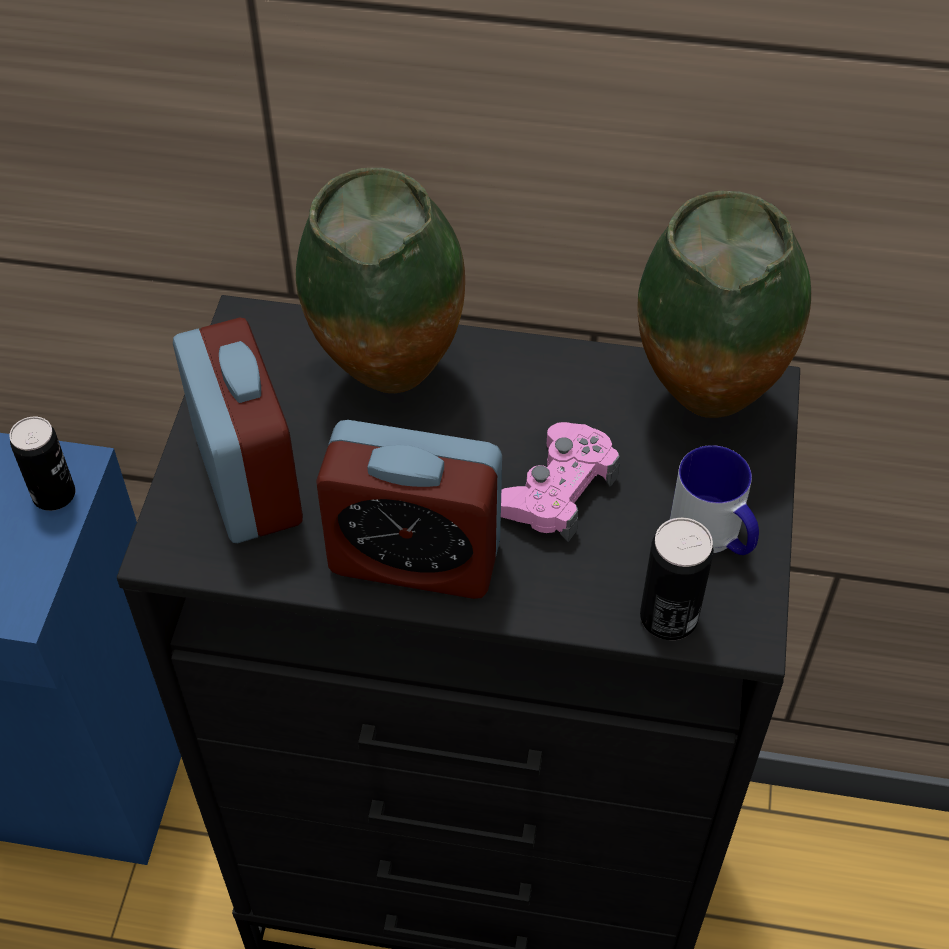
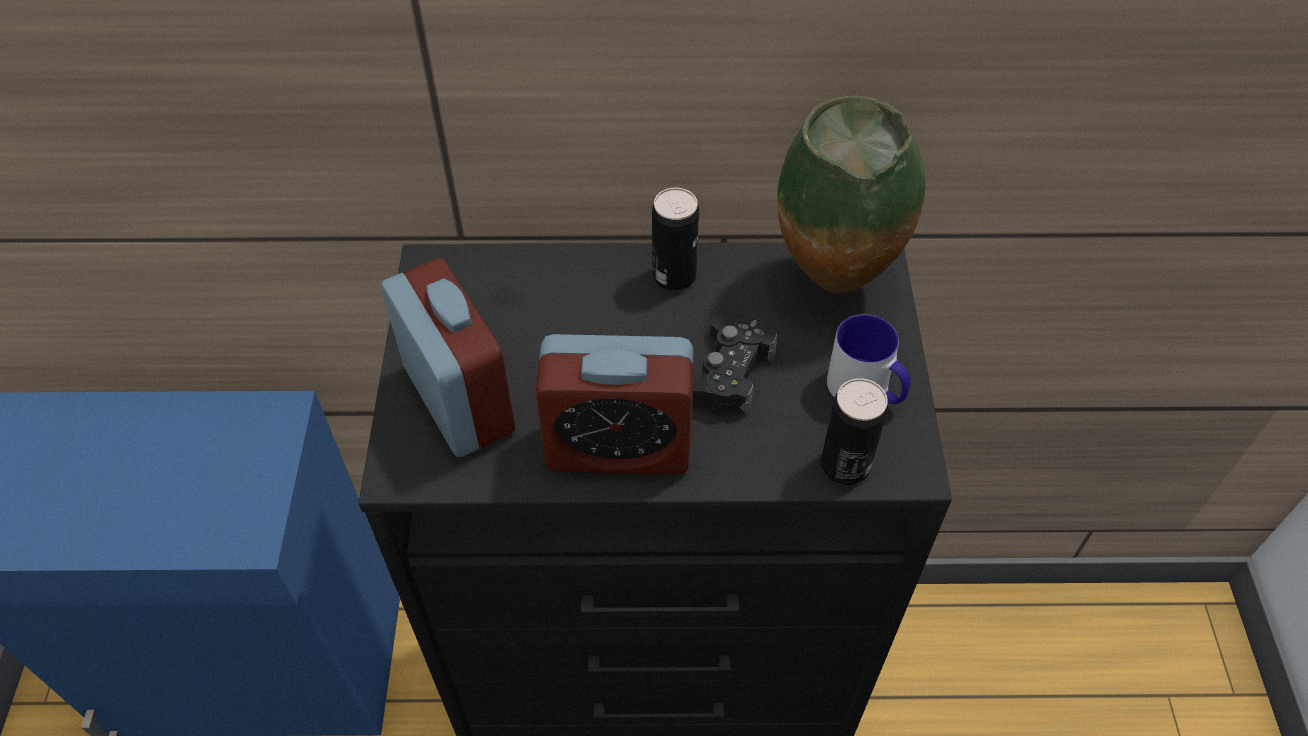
camera: 10 degrees left, 0 degrees up
can [9,416,75,511] -> can moved to [652,188,699,291]
vase [296,168,465,393] -> none
pink game controller [501,422,620,542] -> black game controller [693,312,778,414]

